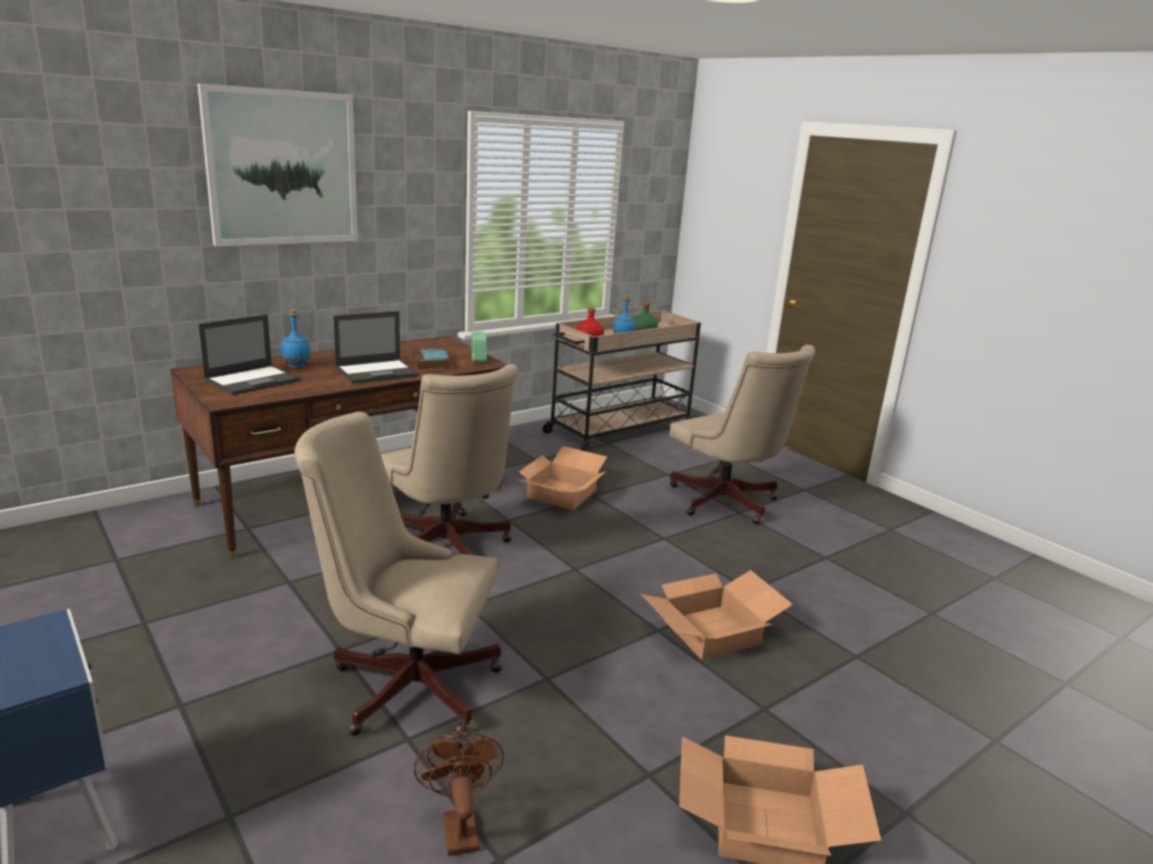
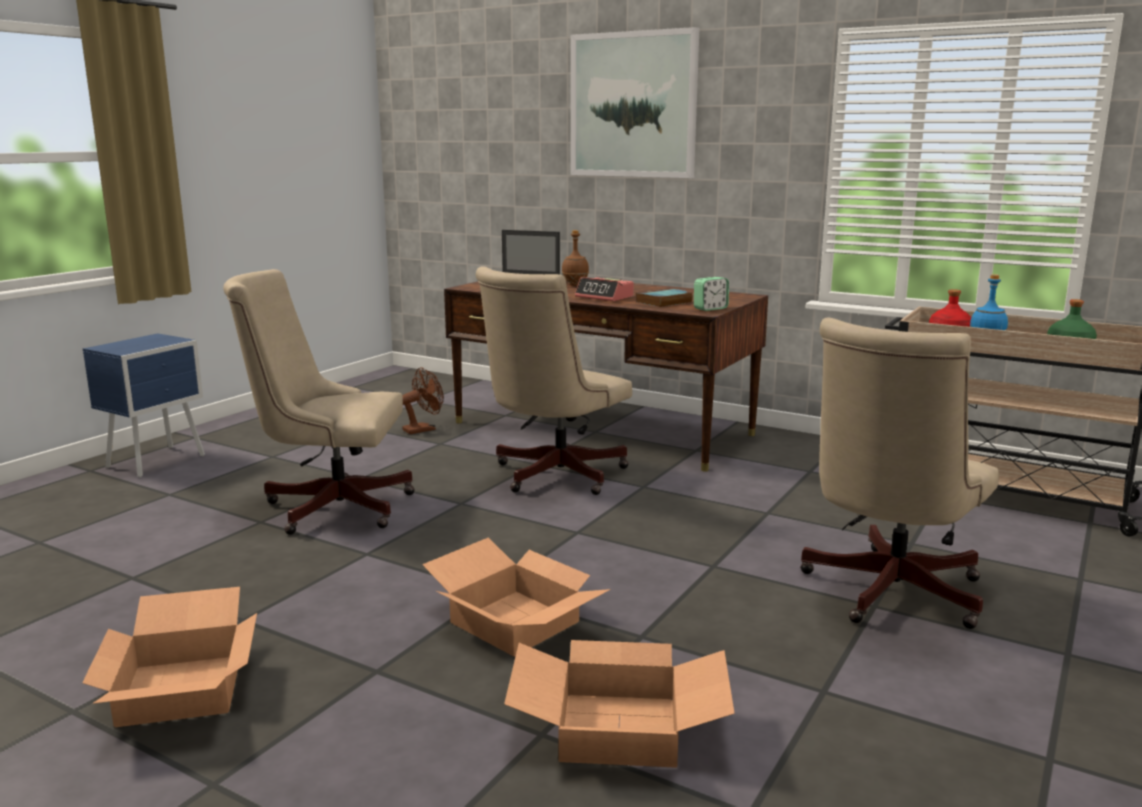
camera: 70 degrees right, 5 degrees down
blue bottle [280,310,311,368] -> brown bottle [562,230,589,286]
beige office chair [295,412,502,736] -> beige office chair turned 75 degrees counterclockwise [223,269,415,535]
laptop [333,311,419,384] -> alarm clock [575,277,634,301]
brown fan [413,731,504,856] -> brown fan moved to [402,367,444,434]
cardboard box [519,446,607,510] -> cardboard box moved to [504,640,735,767]

